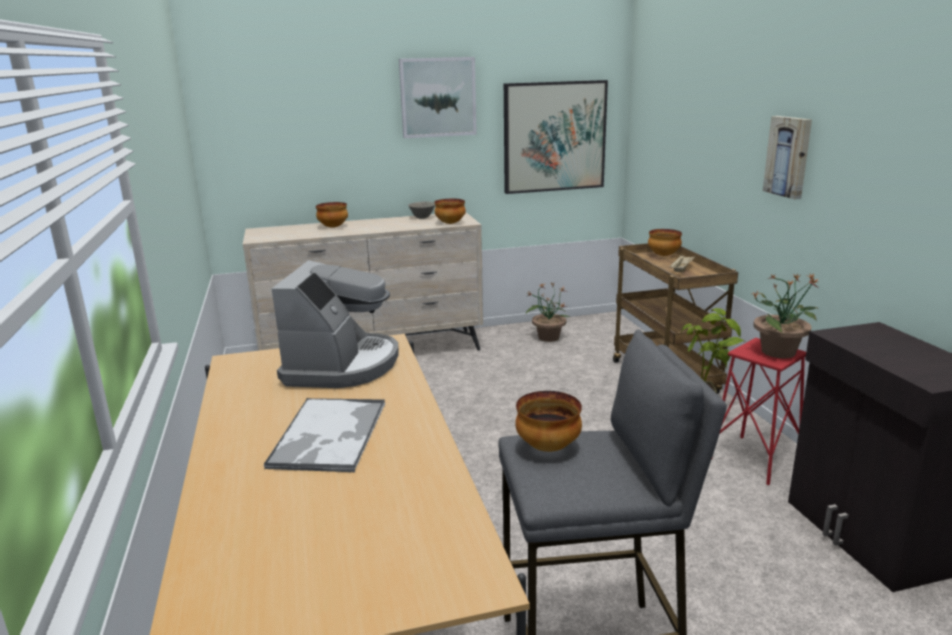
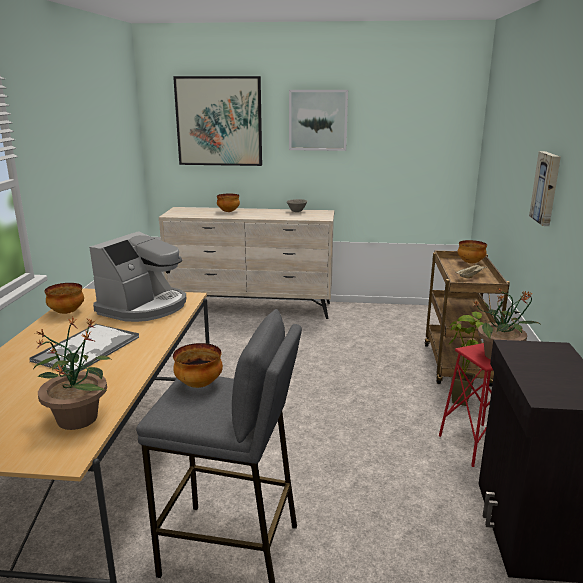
camera: 20 degrees right, 0 degrees up
bowl [434,199,466,224] -> bowl moved to [44,283,84,314]
picture [504,80,608,194] -> picture moved to [173,76,262,166]
potted plant [526,283,570,342] -> potted plant moved to [33,317,112,430]

